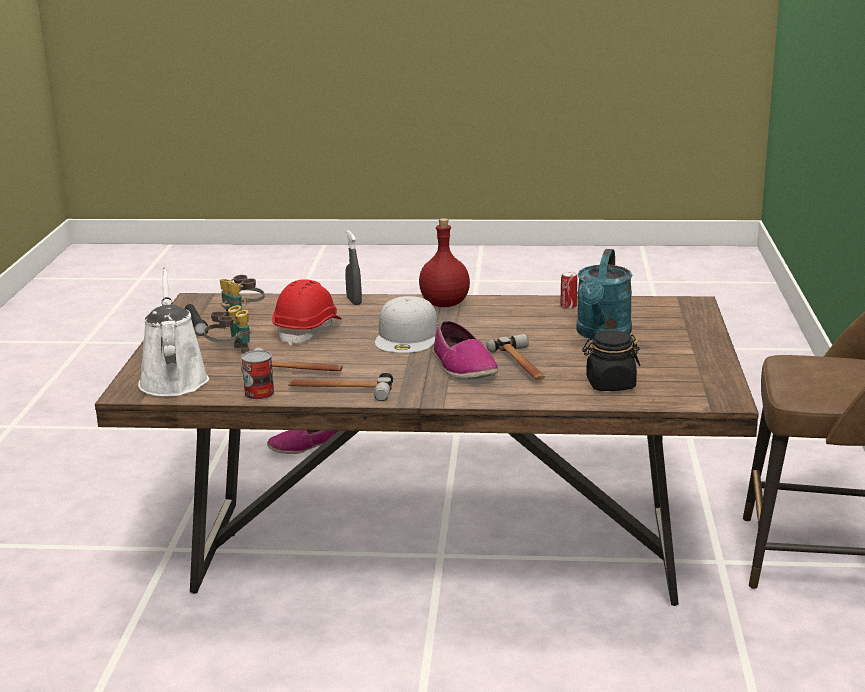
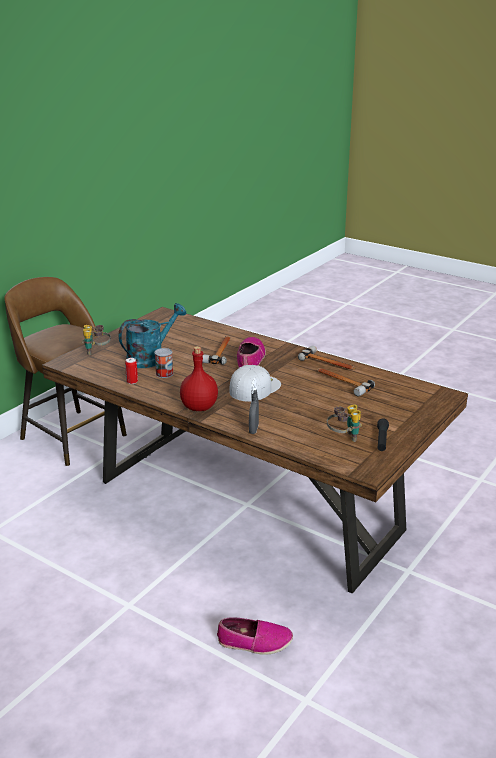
camera: 150 degrees left, 5 degrees up
white watering can [138,267,209,397] -> none
binoculars [204,305,252,354] -> binoculars moved to [81,325,111,355]
can [241,350,275,400] -> can moved to [155,348,173,378]
red hard hat [272,279,342,346] -> none
black jar [582,330,640,391] -> none

